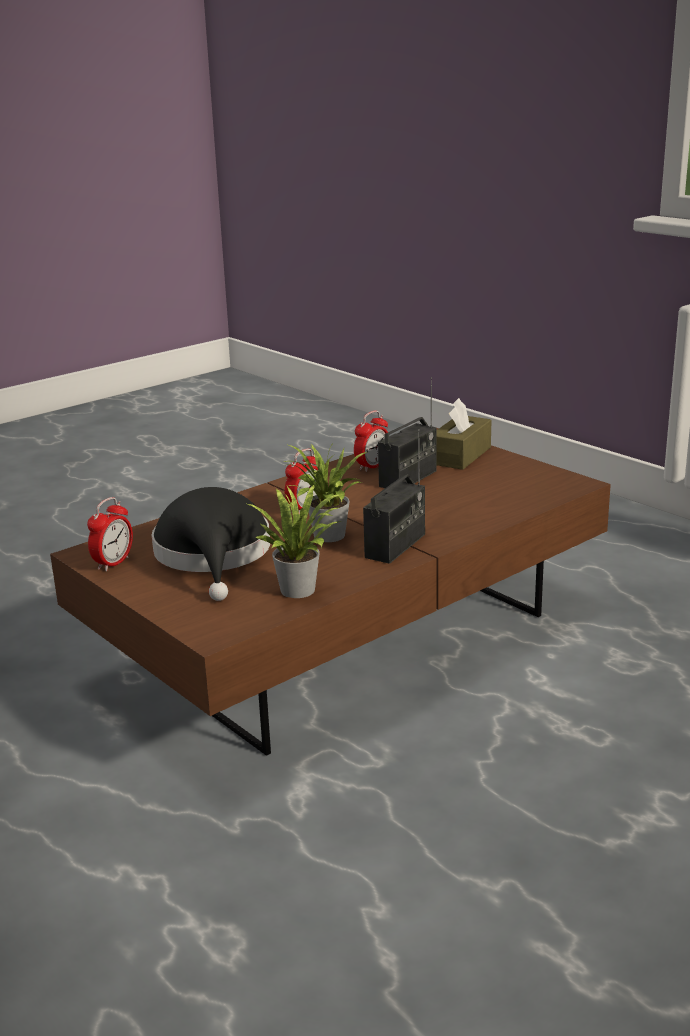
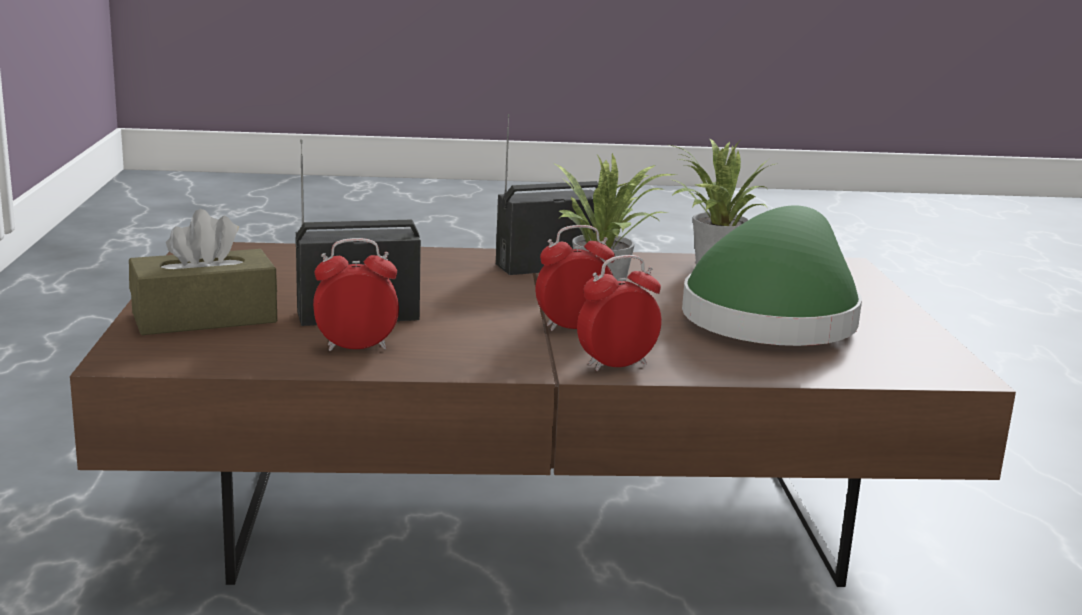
camera: 145 degrees left, 5 degrees down
alarm clock [87,497,133,572] -> alarm clock moved to [577,255,662,371]
black hat [152,487,270,601] -> green hat [682,205,862,346]

